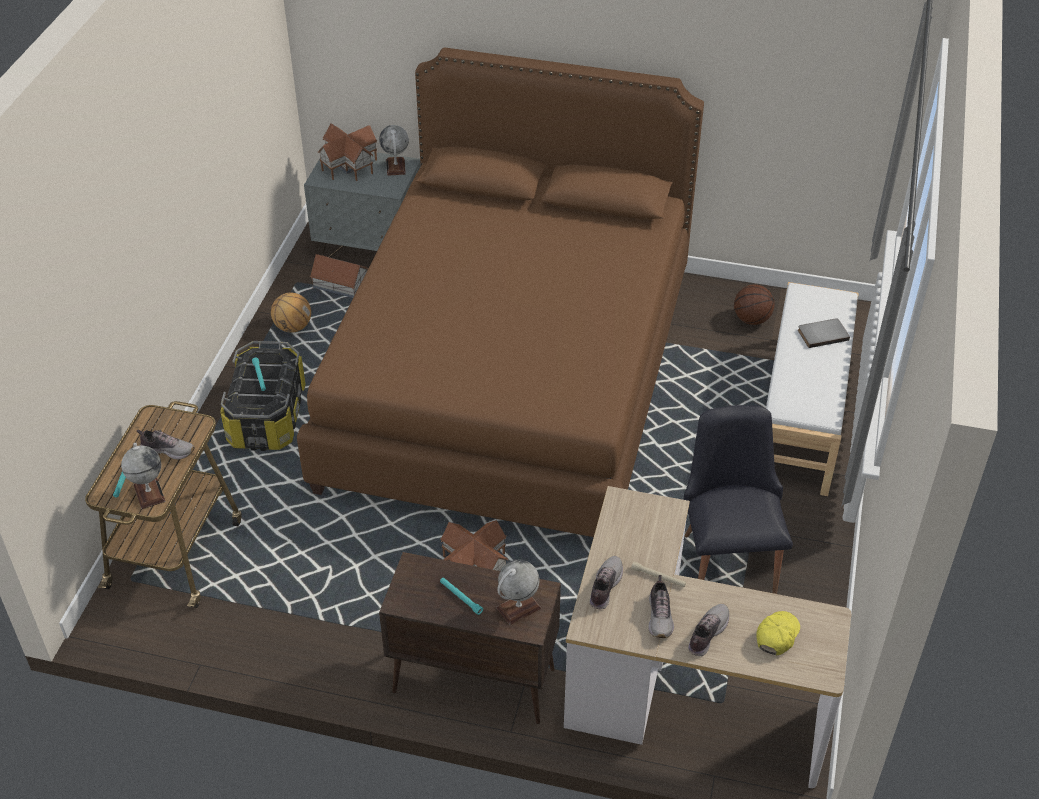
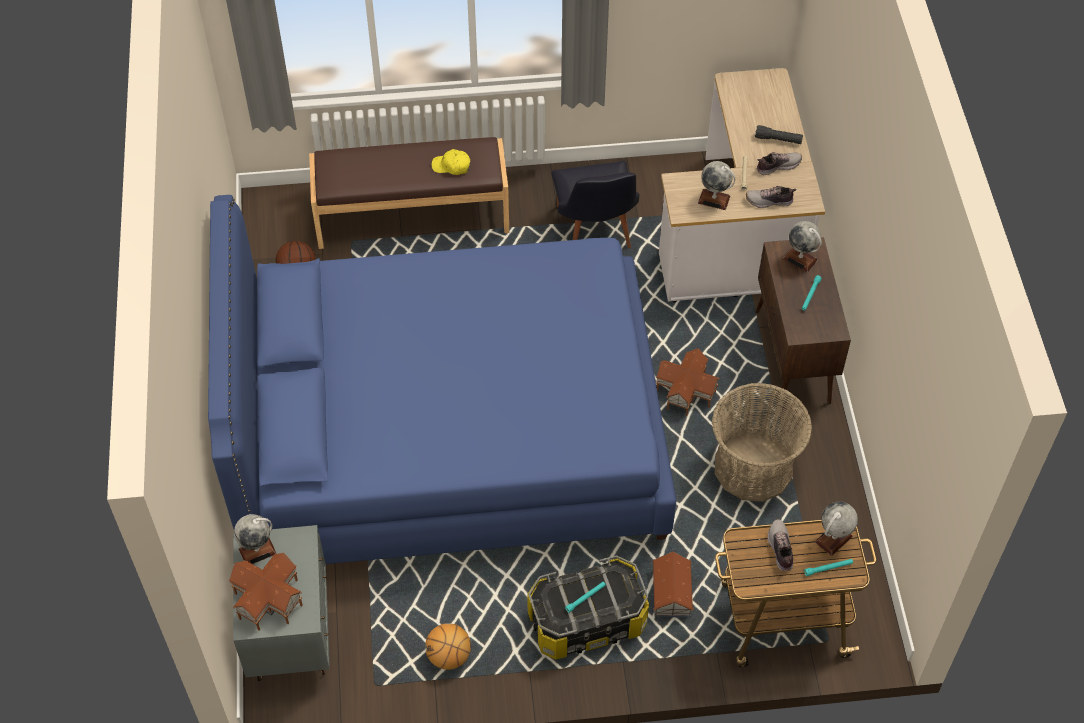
camera: 110 degrees left, 10 degrees up
brown bed [297,47,704,537] -> blue bed [208,195,677,564]
toy house [310,254,368,298] -> toy house moved to [652,552,694,618]
black chair [683,405,793,594] -> black chair turned 75 degrees counterclockwise [551,161,639,249]
shoe [688,604,729,656] -> black flashlight [755,125,803,144]
yellow cap [756,611,800,655] -> yellow cap moved to [432,149,471,175]
white bench [766,282,859,496] -> brown bench [309,137,509,249]
grey book [798,318,850,348] -> none
none -> globe [698,161,735,210]
none -> basket [712,383,812,502]

